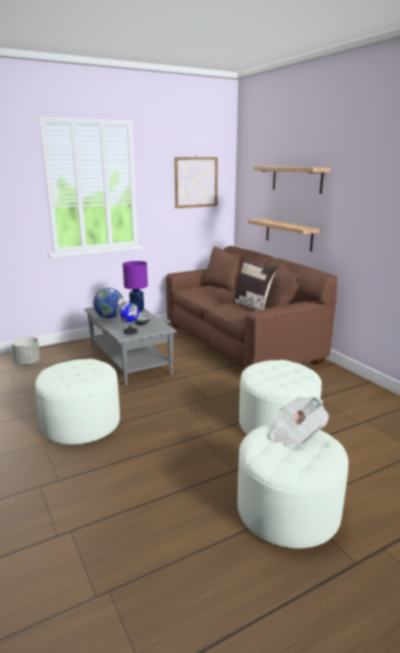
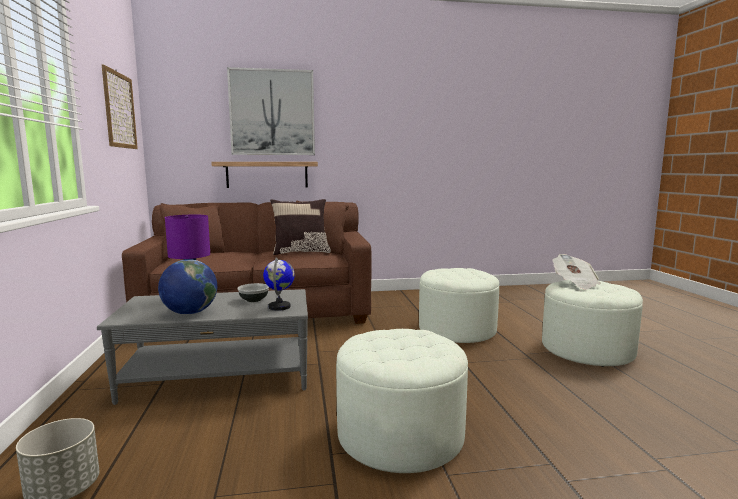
camera: 70 degrees left, 10 degrees down
shelf [253,166,331,194] -> picture [227,67,315,155]

